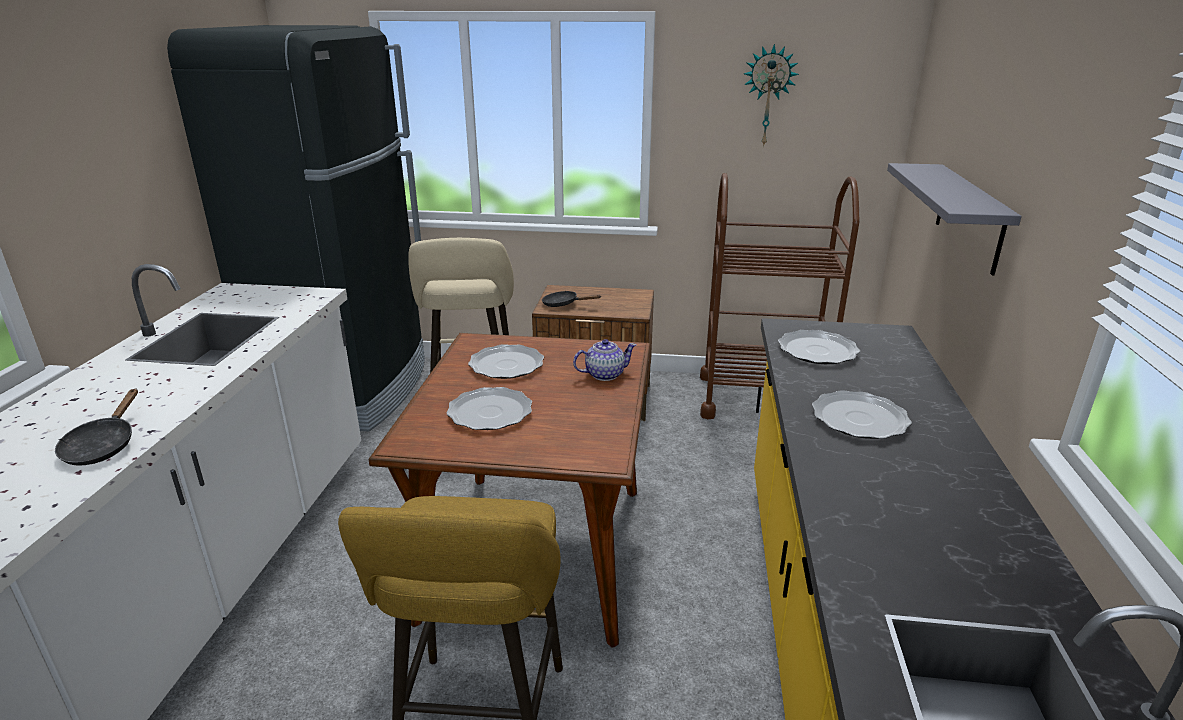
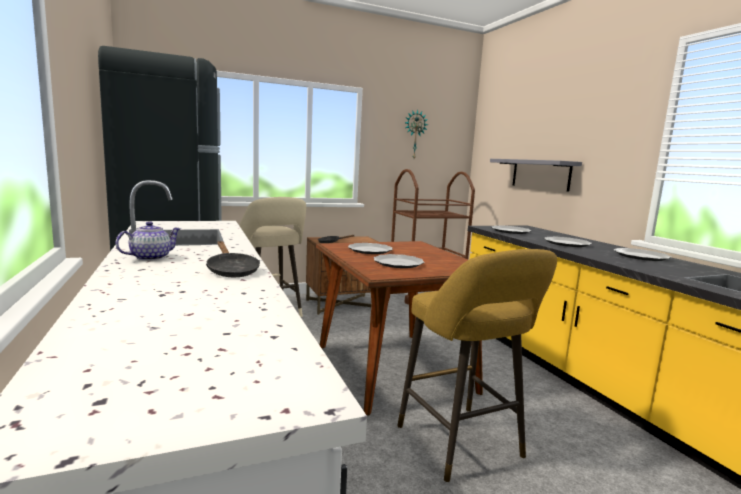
camera: 30 degrees left, 15 degrees down
teapot [573,339,636,381] -> teapot moved to [115,221,181,261]
none -> plate [613,248,671,261]

